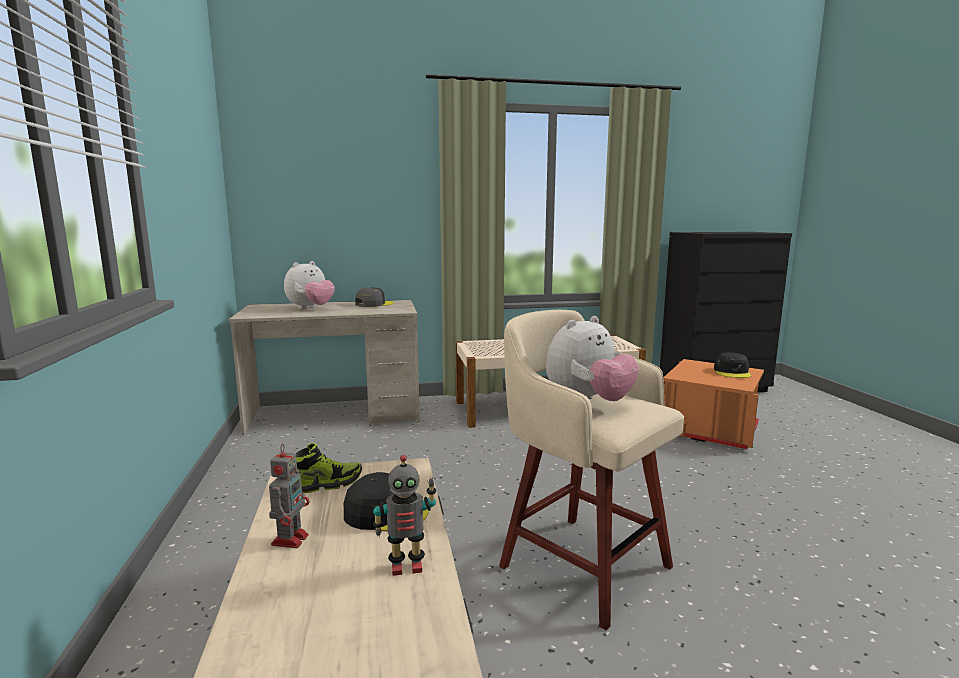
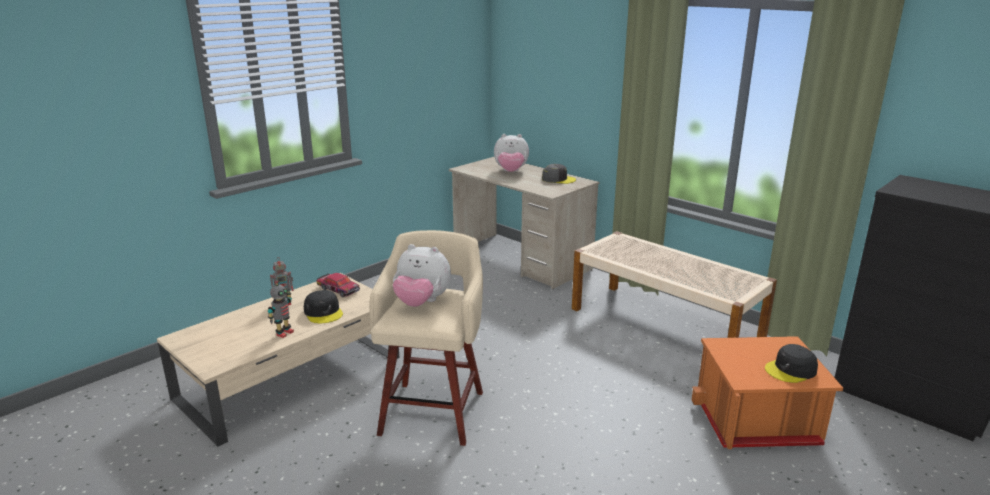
camera: 55 degrees right, 10 degrees up
shoe [296,443,362,493] -> toy car [317,273,360,297]
toy robot [373,455,436,576] -> toy robot turned 105 degrees counterclockwise [268,280,294,338]

